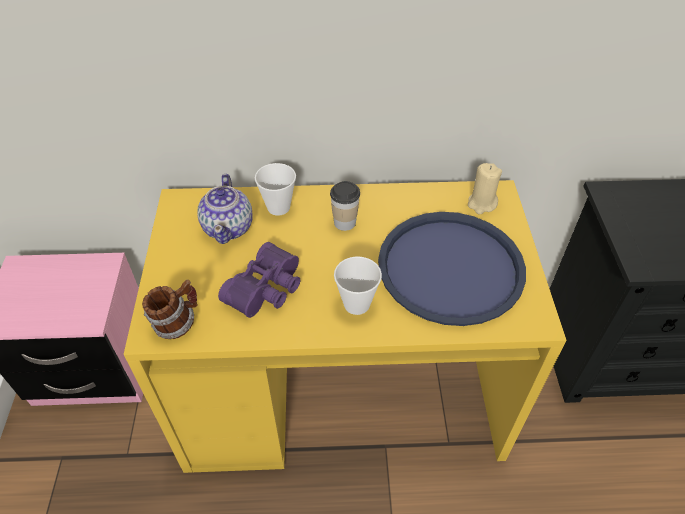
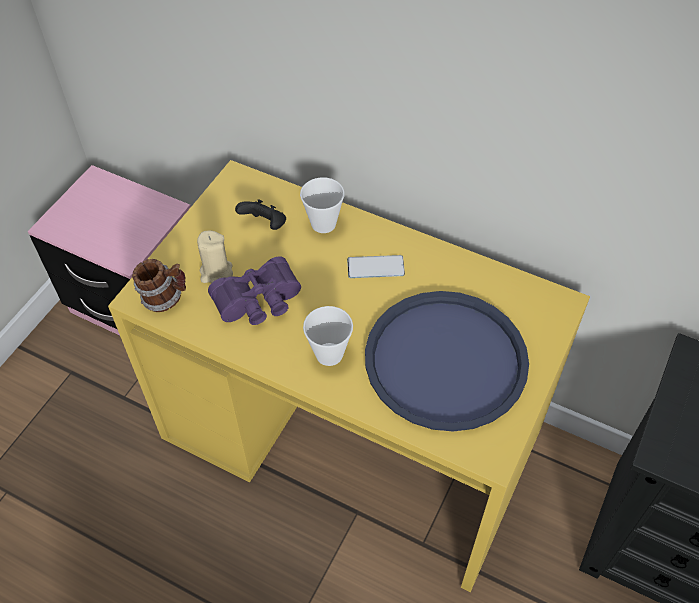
camera: 30 degrees right, 5 degrees up
teapot [198,174,253,244] -> black game controller [235,199,286,230]
cup [330,181,360,231] -> phone [347,255,405,278]
beige candle [468,163,502,214] -> beige candle moved to [197,230,233,283]

